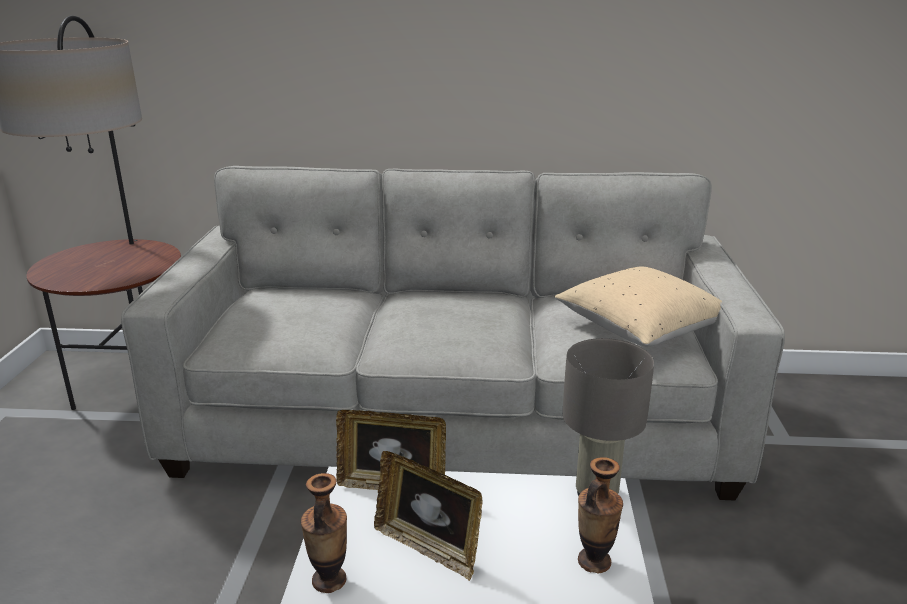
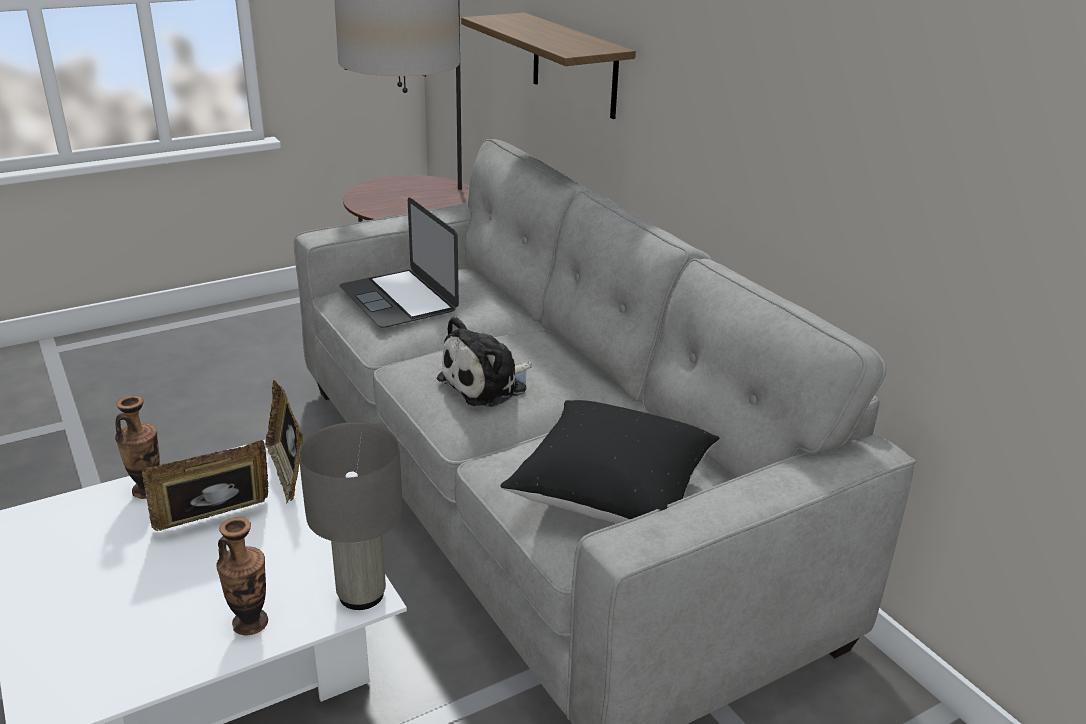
camera: 55 degrees right, 5 degrees up
picture frame [374,451,483,581] -> picture frame turned 60 degrees clockwise [142,440,269,531]
beige pillow [554,267,722,346] -> black pillow [500,400,719,524]
none -> laptop [339,198,459,328]
none -> plush toy [437,316,532,407]
none -> shelf [461,13,636,119]

